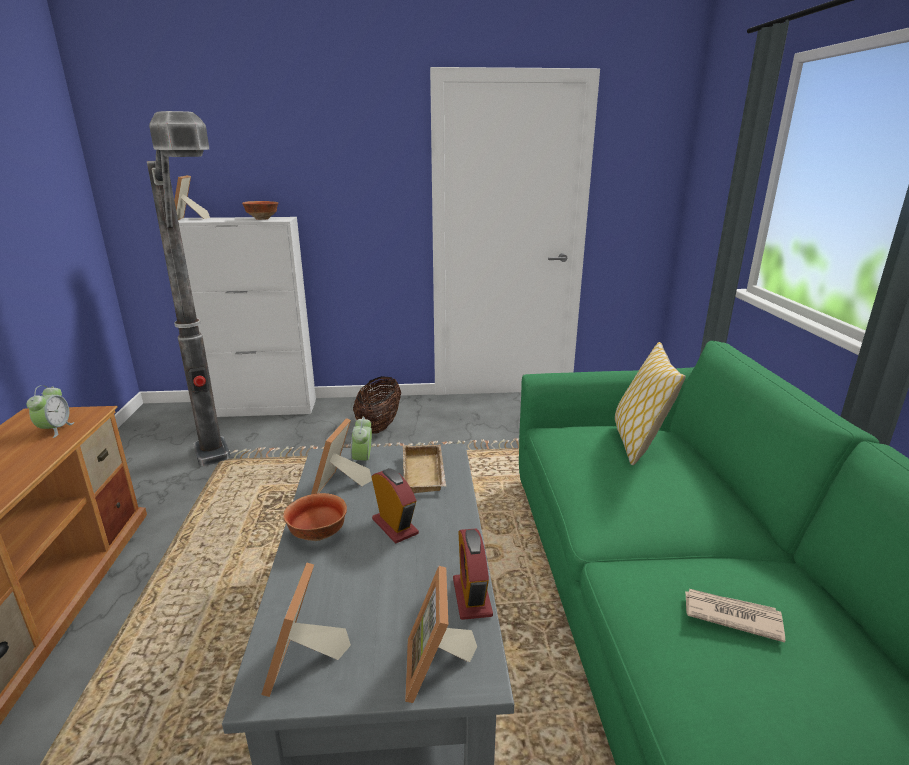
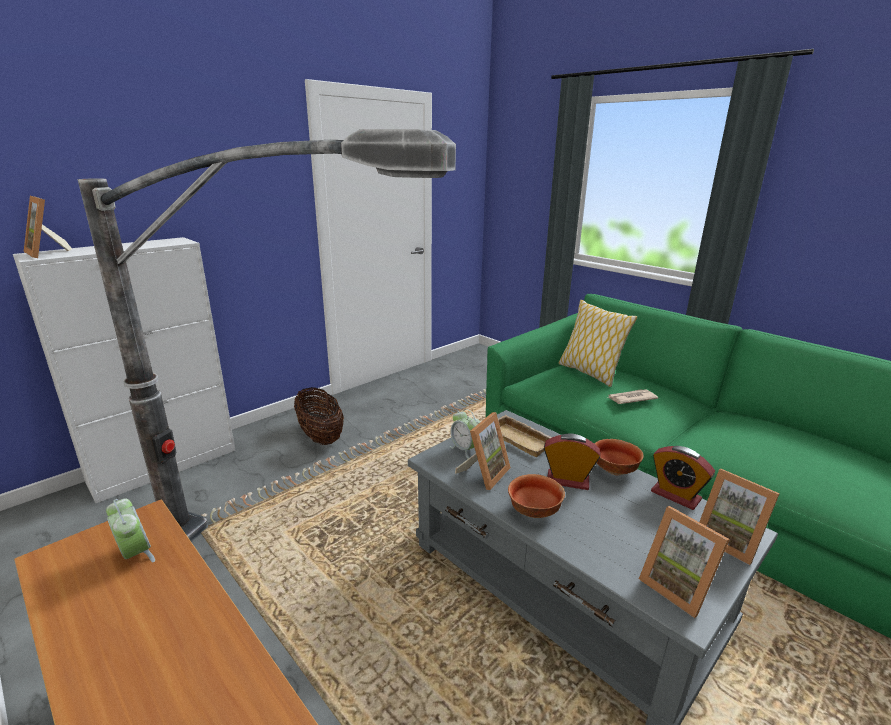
camera: 40 degrees left, 0 degrees up
bowl [242,201,278,220] -> bowl moved to [594,439,644,476]
picture frame [311,418,372,494] -> picture frame turned 120 degrees counterclockwise [455,412,511,490]
newspaper [685,589,785,643] -> newspaper moved to [608,389,658,404]

